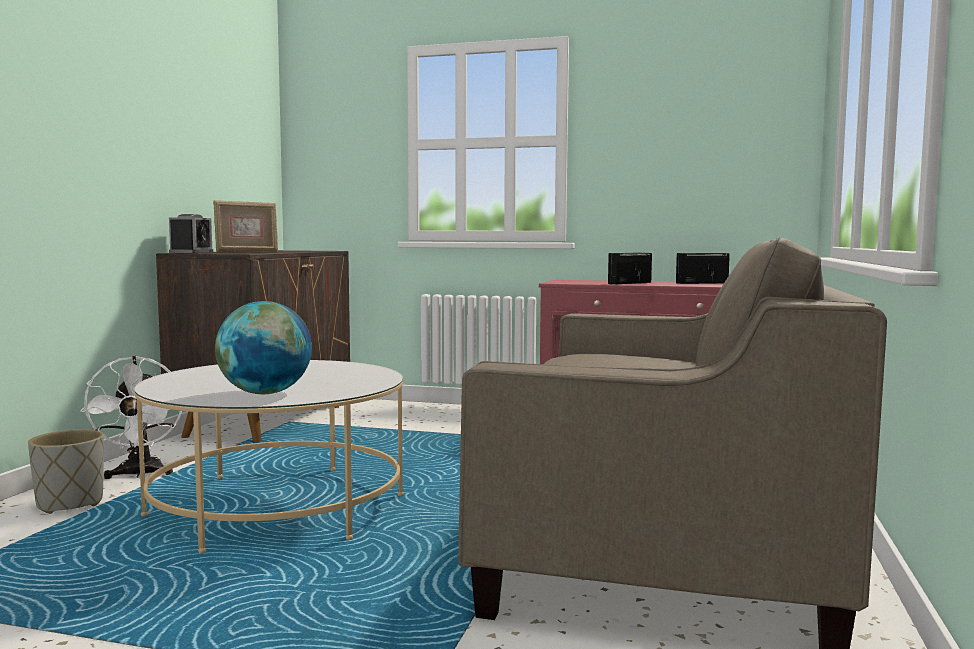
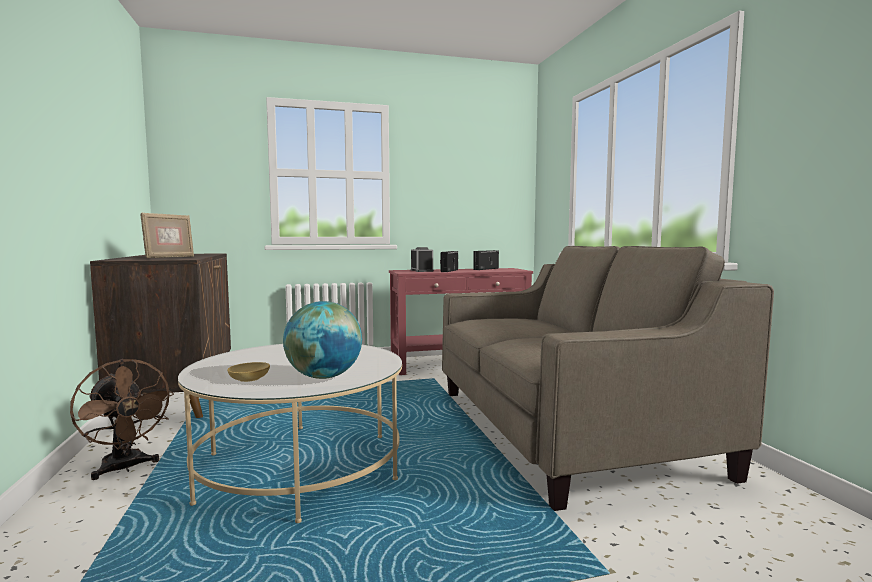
camera: 30 degrees left, 0 degrees up
grey planter [28,429,104,514] -> none
white fan [80,356,182,479] -> brown fan [70,359,174,480]
alarm clock [169,214,213,253] -> alarm clock moved to [411,247,434,272]
none -> beige bowl [227,362,270,382]

